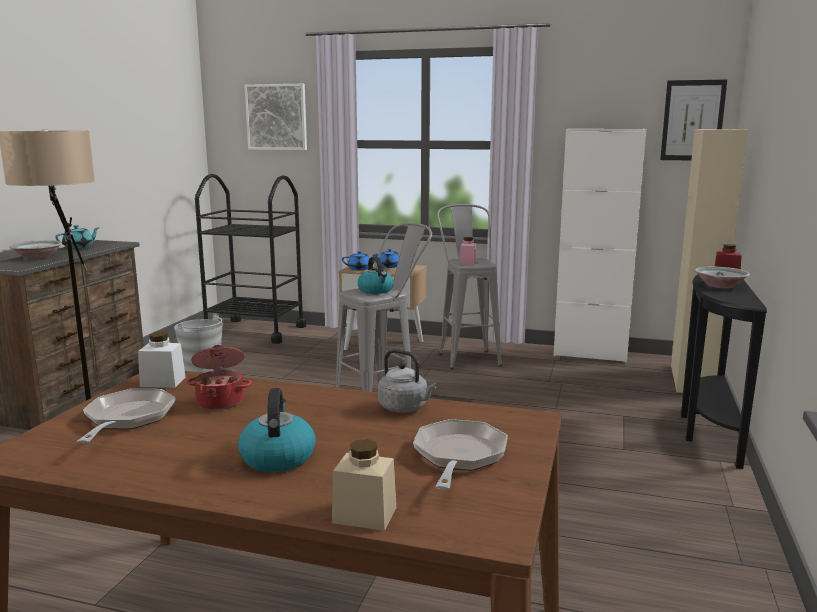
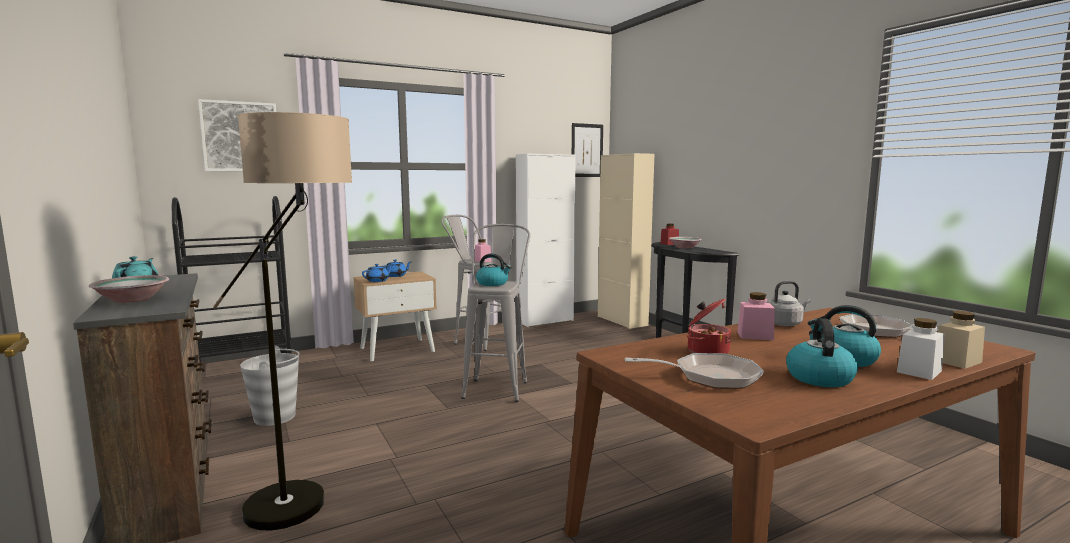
camera: 45 degrees left, 5 degrees down
frying pan [77,389,175,443] -> frying pan turned 135 degrees clockwise [625,353,764,389]
white jar [138,332,186,388] -> white jar moved to [897,318,945,380]
none -> pink jar [737,292,775,340]
none -> kettle [786,318,858,387]

